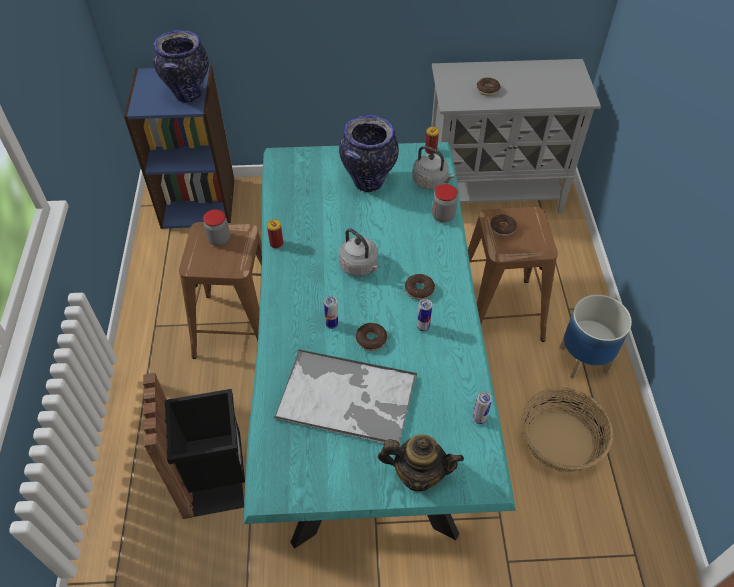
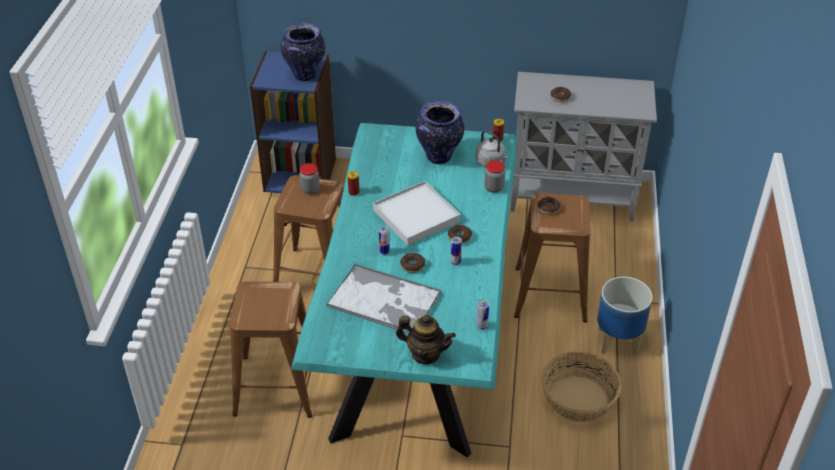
camera: 10 degrees right, 10 degrees down
black trash can [143,373,245,519] -> brown stool [229,281,312,418]
grey kettle [339,228,380,276] -> white tray [373,181,461,245]

